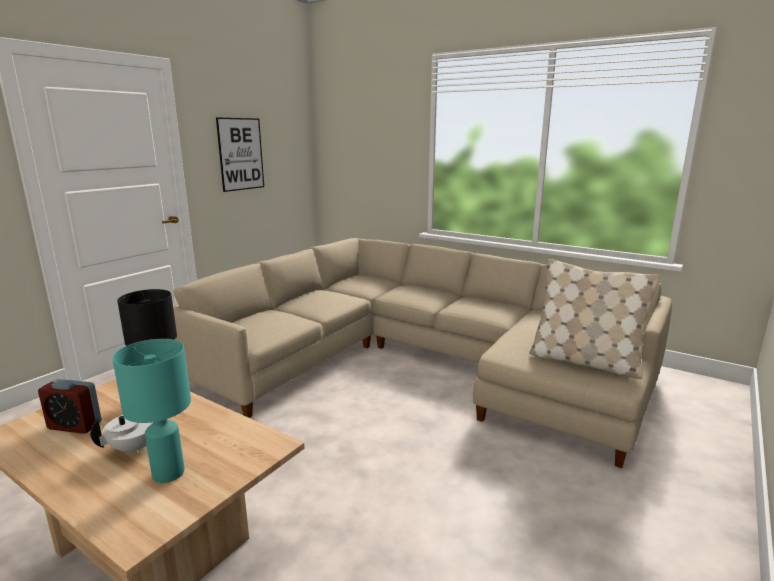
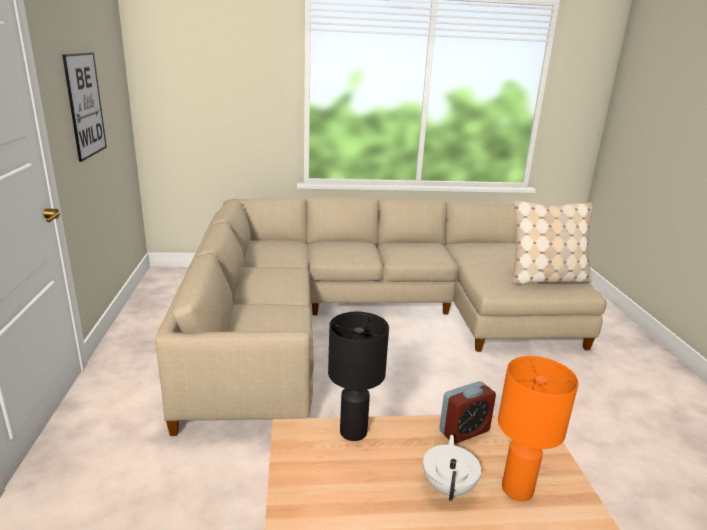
camera: 40 degrees left, 5 degrees up
alarm clock [38,379,102,434] -> alarm clock moved to [439,381,496,444]
turquoise table lamp [112,339,191,483] -> orange table lamp [498,356,578,501]

